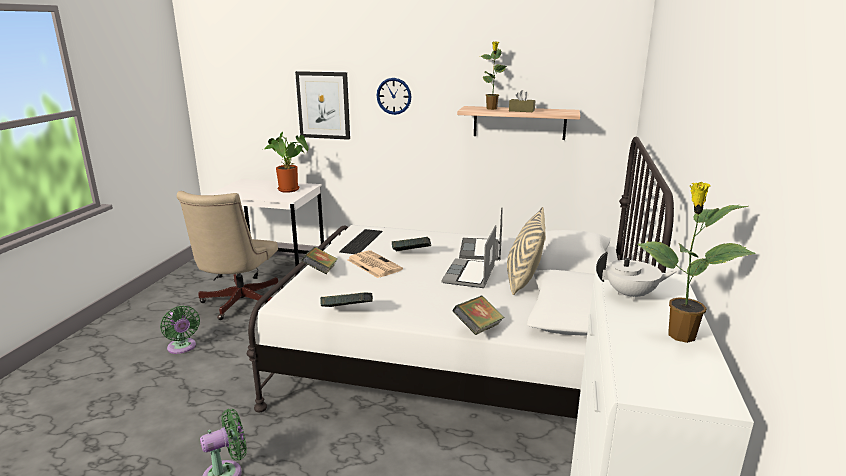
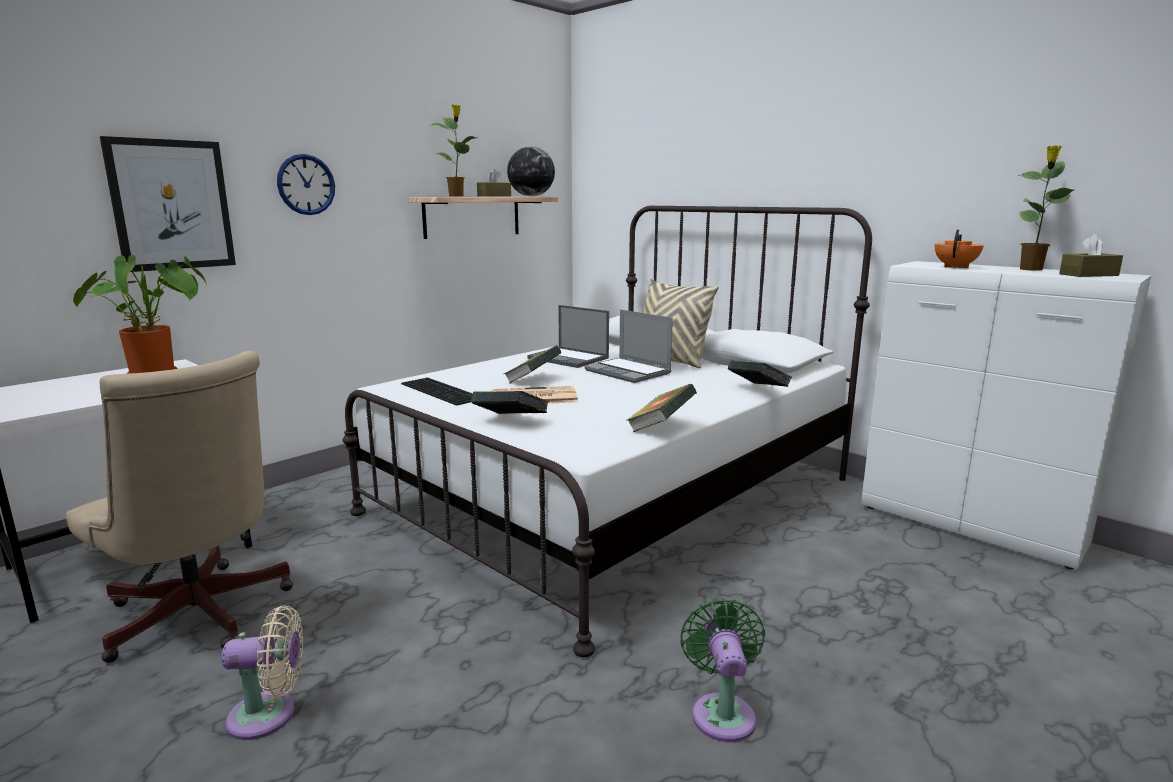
camera: 60 degrees left, 5 degrees down
green fan [160,306,200,354] -> beige fan [221,605,303,740]
white teapot [596,252,676,302] -> orange teapot [935,229,984,268]
none -> globe [507,146,555,197]
none -> brown tissue box [1059,234,1123,277]

